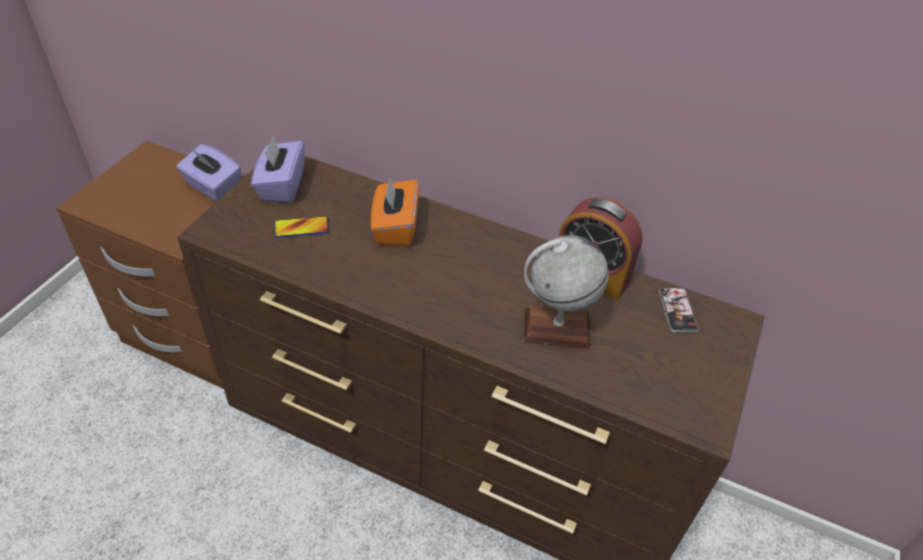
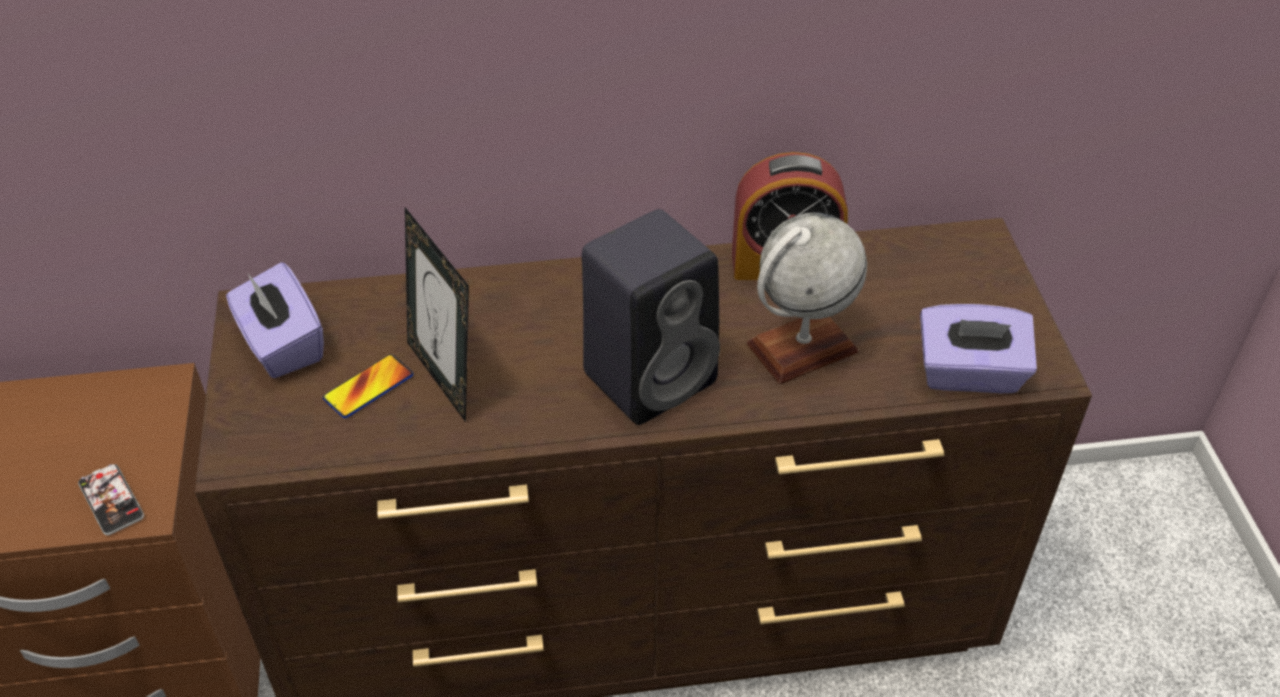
camera: 30 degrees left, 0 degrees up
purple tissue box [176,144,241,202] -> purple tissue box moved to [920,304,1037,393]
orange tissue box [371,178,419,246] -> none
phone [659,288,698,333] -> phone moved to [78,464,144,535]
none -> picture frame [405,207,469,422]
none -> black speaker [582,209,720,425]

